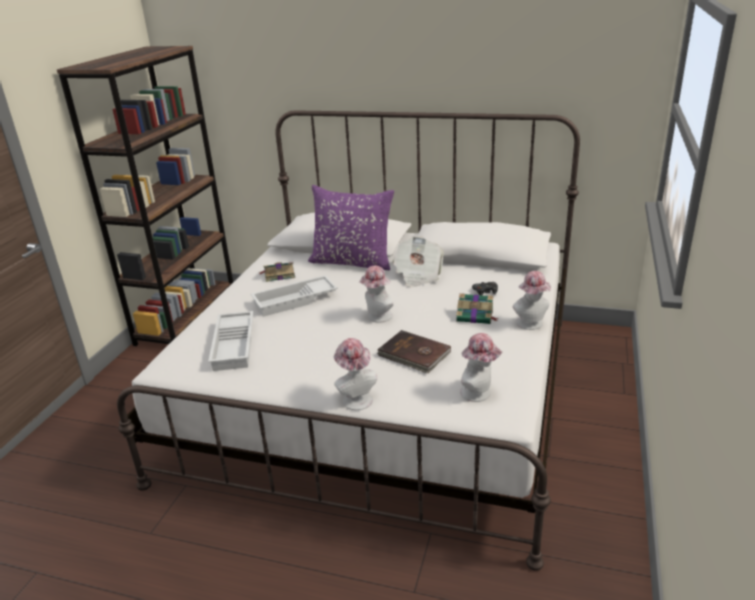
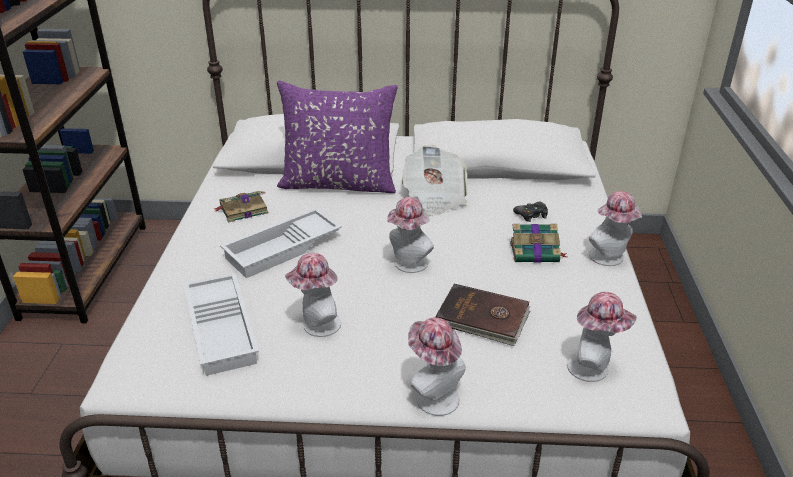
camera: 15 degrees left, 5 degrees up
none -> hat [285,253,341,337]

